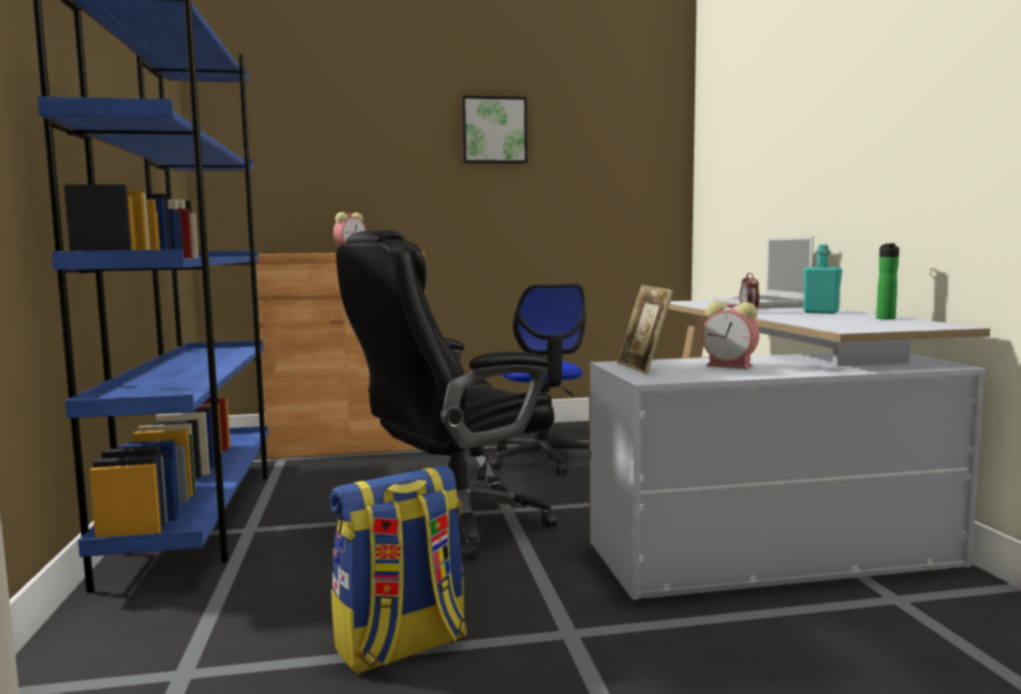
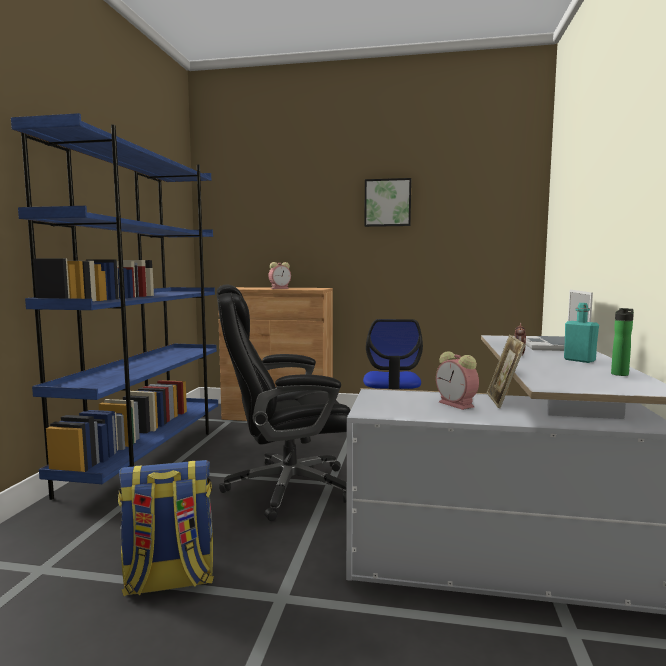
camera: 20 degrees right, 0 degrees up
picture frame [617,285,674,374] -> picture frame moved to [487,335,526,408]

